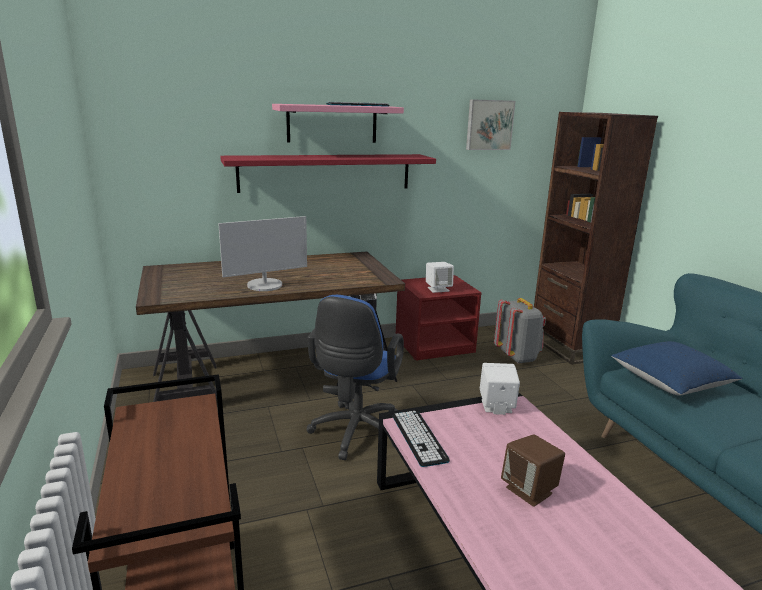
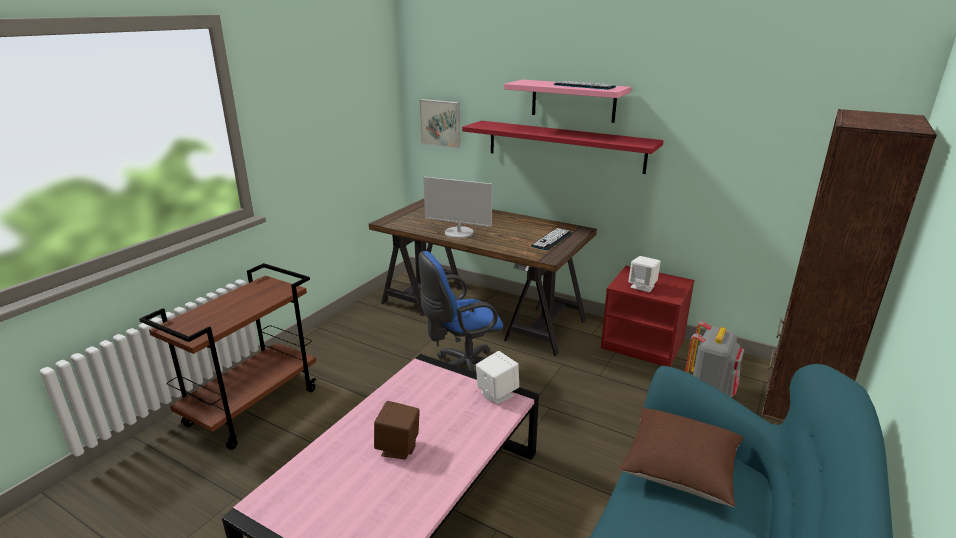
camera: 50 degrees right, 5 degrees up
keyboard [393,411,450,467] -> keyboard moved to [531,228,572,250]
picture [466,99,516,150] -> picture moved to [419,99,460,148]
blue pillow [611,341,743,396] -> brown pillow [619,408,743,507]

